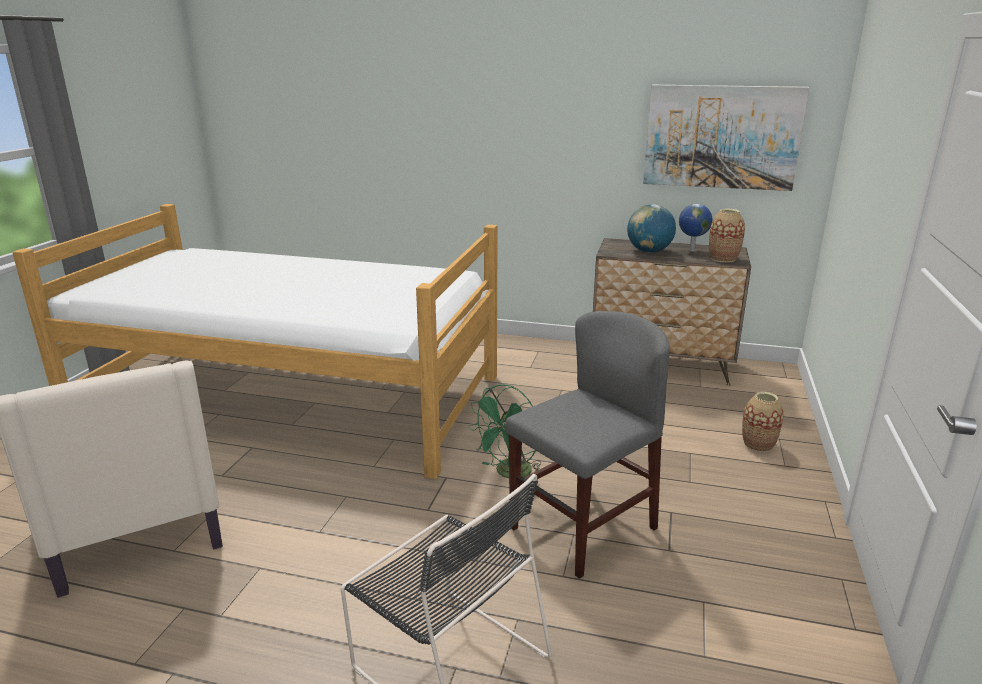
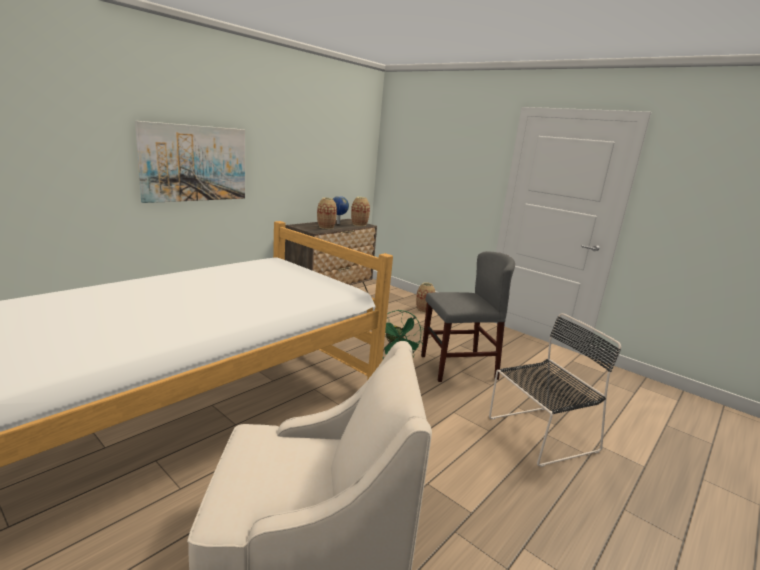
camera: 65 degrees left, 5 degrees down
grey chair [505,311,670,579] -> grey chair turned 90 degrees clockwise [421,251,515,382]
globe [627,204,676,253] -> vase [317,198,337,229]
picture [643,85,809,191] -> picture moved to [135,121,245,203]

